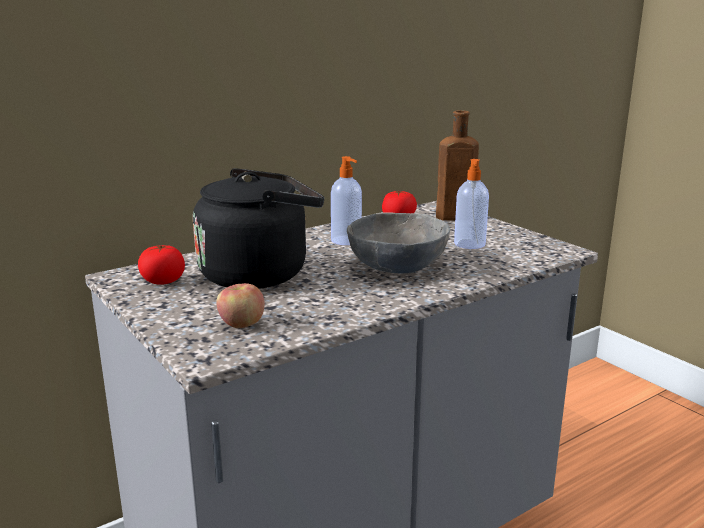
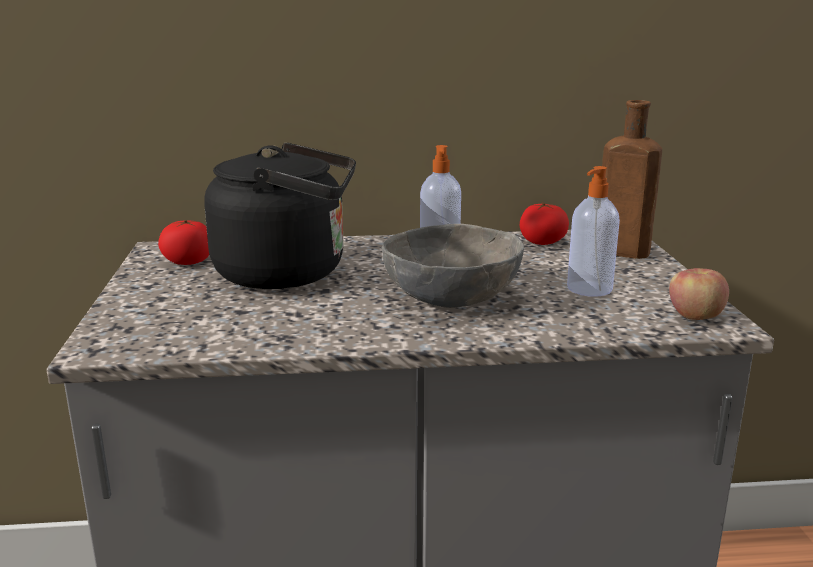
camera: 30 degrees right, 0 degrees up
apple [216,283,265,328] -> apple moved to [669,268,729,320]

